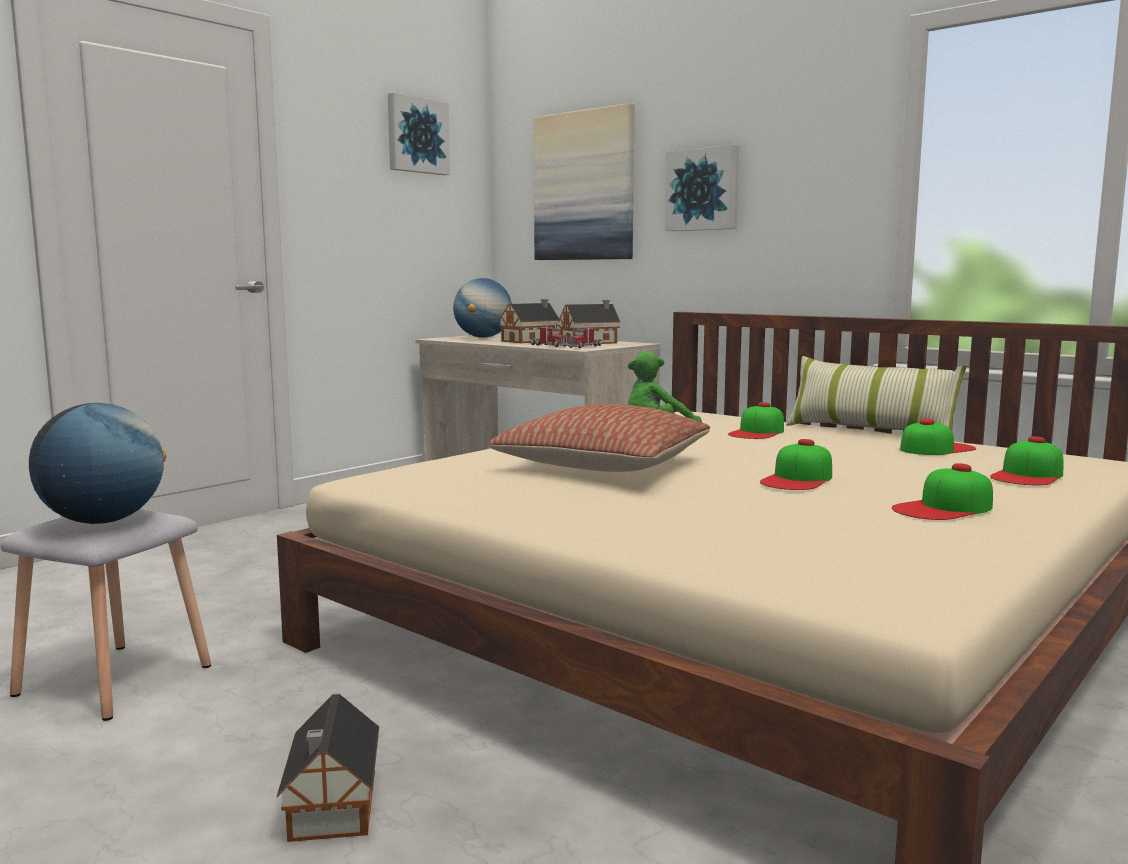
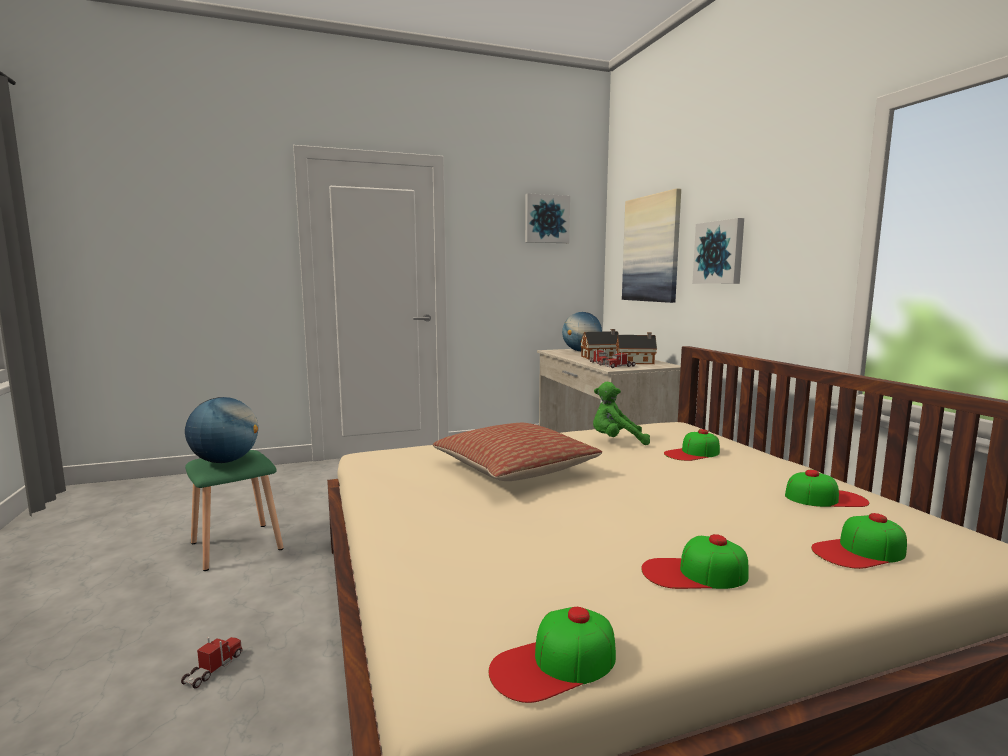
camera: 30 degrees right, 0 degrees up
grey stool [0,509,211,721] -> green stool [185,450,284,571]
toy house [277,694,379,842] -> toy truck [181,637,243,689]
cap [760,439,832,490] -> cap moved to [489,607,616,703]
pillow [786,356,966,431] -> none

